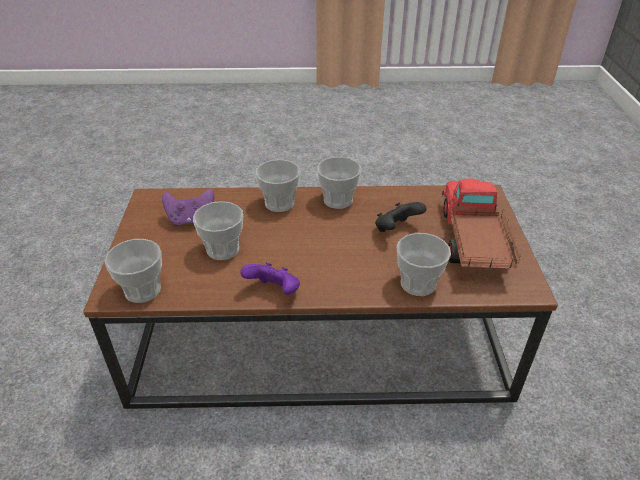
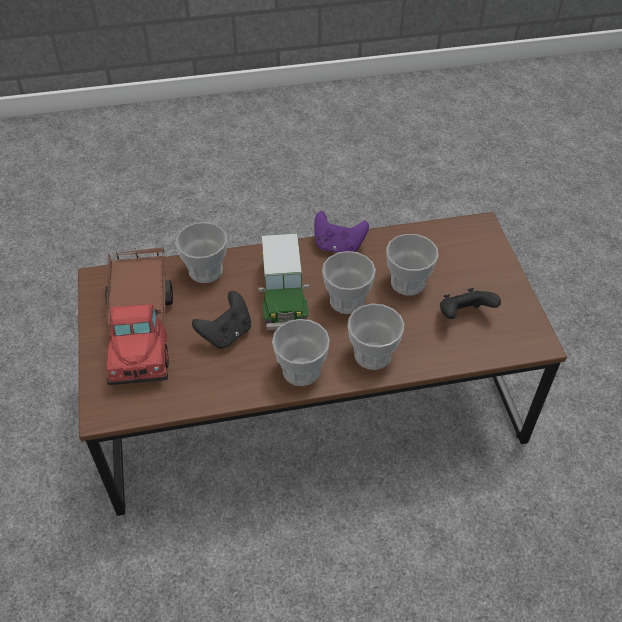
camera: 170 degrees right, 10 degrees up
cup [104,239,162,303] -> cup moved to [322,251,376,314]
purple game controller [162,189,214,226] -> black game controller [440,288,501,319]
none -> toy car [259,233,309,331]

